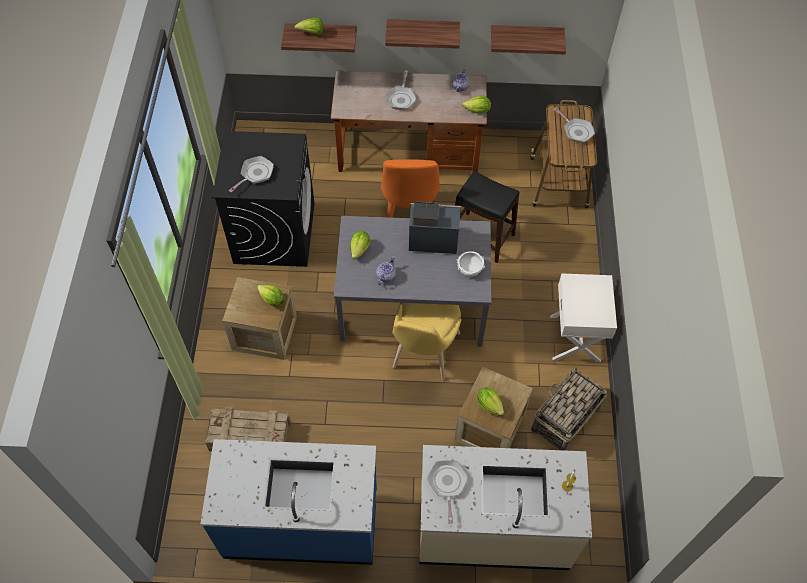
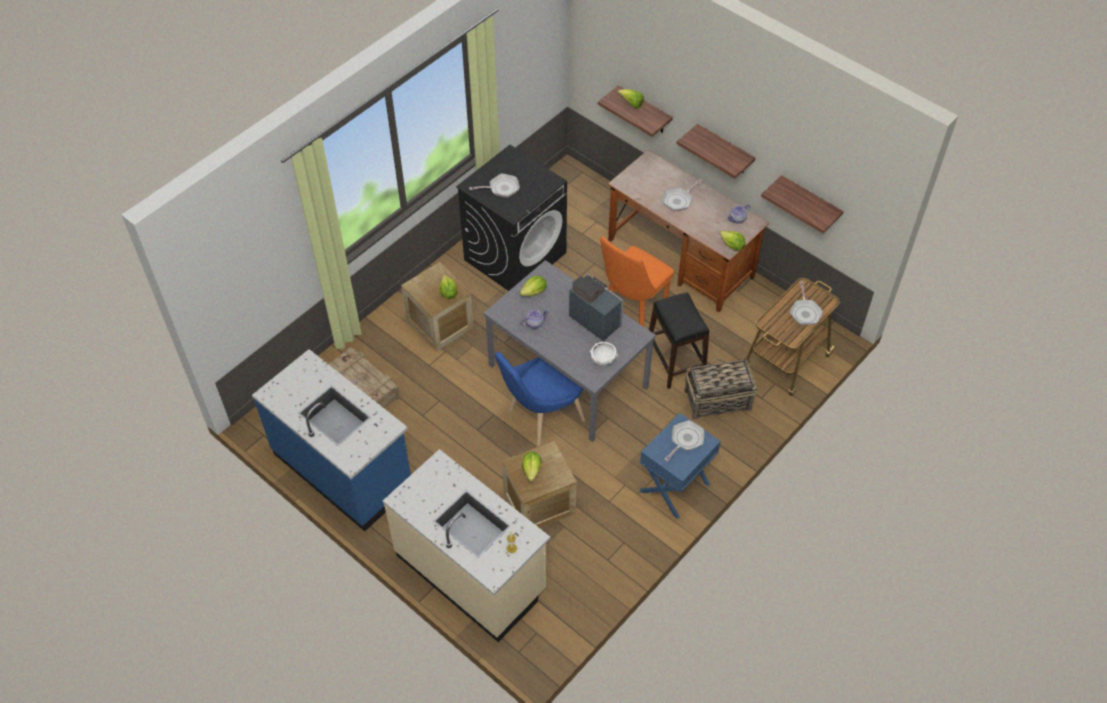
camera: 40 degrees right, 5 degrees down
yellow chair [393,303,461,380] -> blue chair [495,352,585,445]
frying pan [427,460,468,523] -> frying pan moved to [664,420,705,462]
basket [531,368,607,450] -> basket moved to [685,357,757,420]
white nightstand [550,274,617,362] -> blue nightstand [639,413,721,519]

